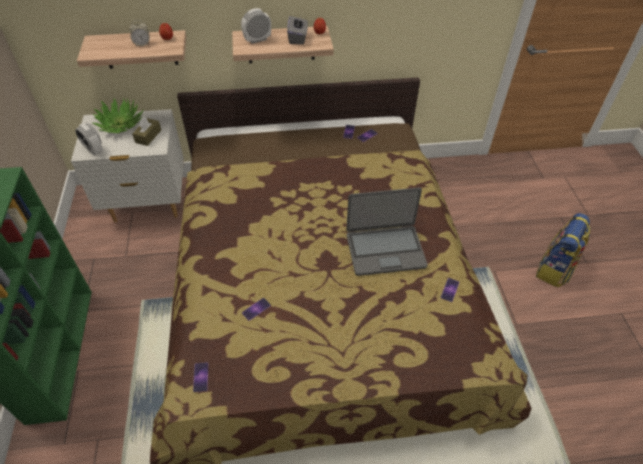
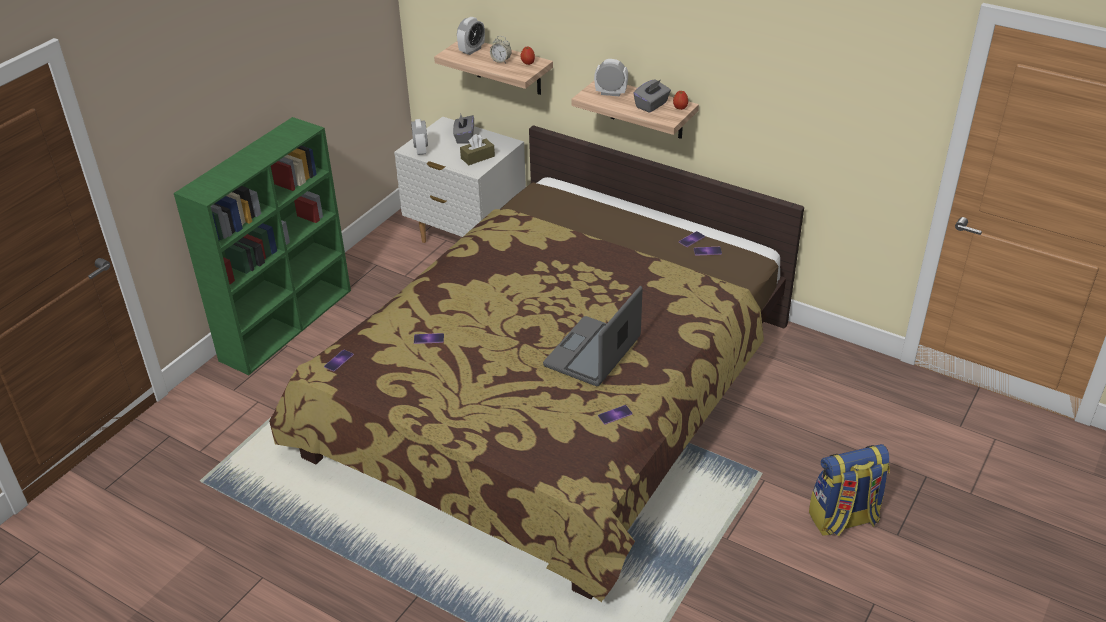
camera: 40 degrees right, 10 degrees down
potted plant [92,98,144,133] -> grey tissue box [453,114,474,144]
laptop [346,188,428,276] -> laptop turned 90 degrees clockwise [543,286,643,386]
none -> alarm clock [457,17,485,55]

